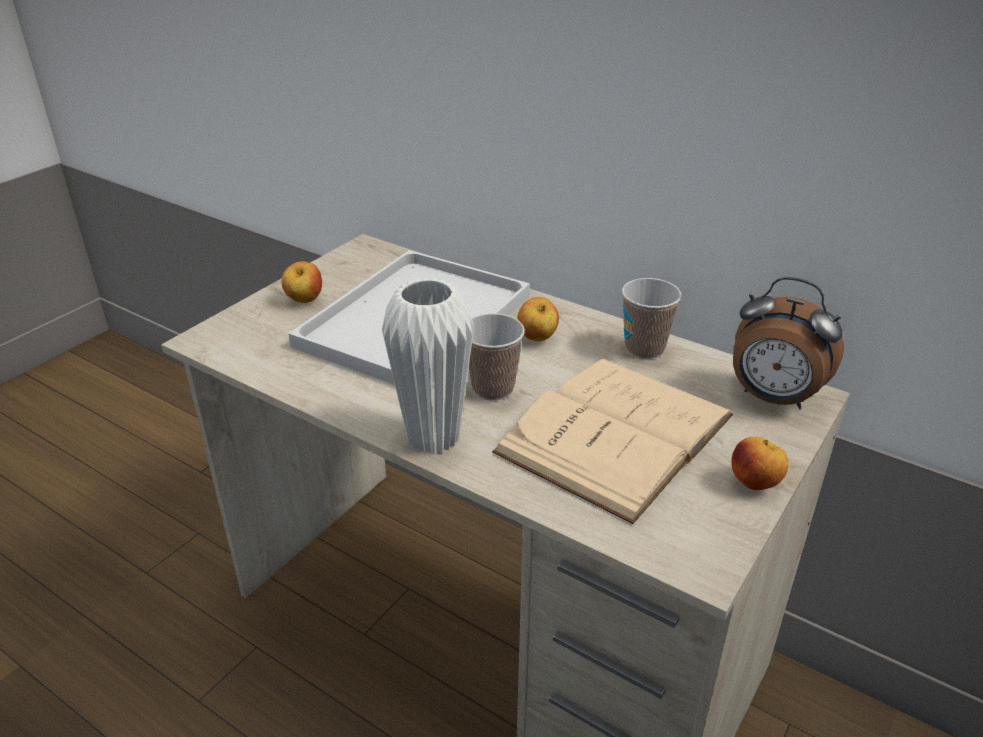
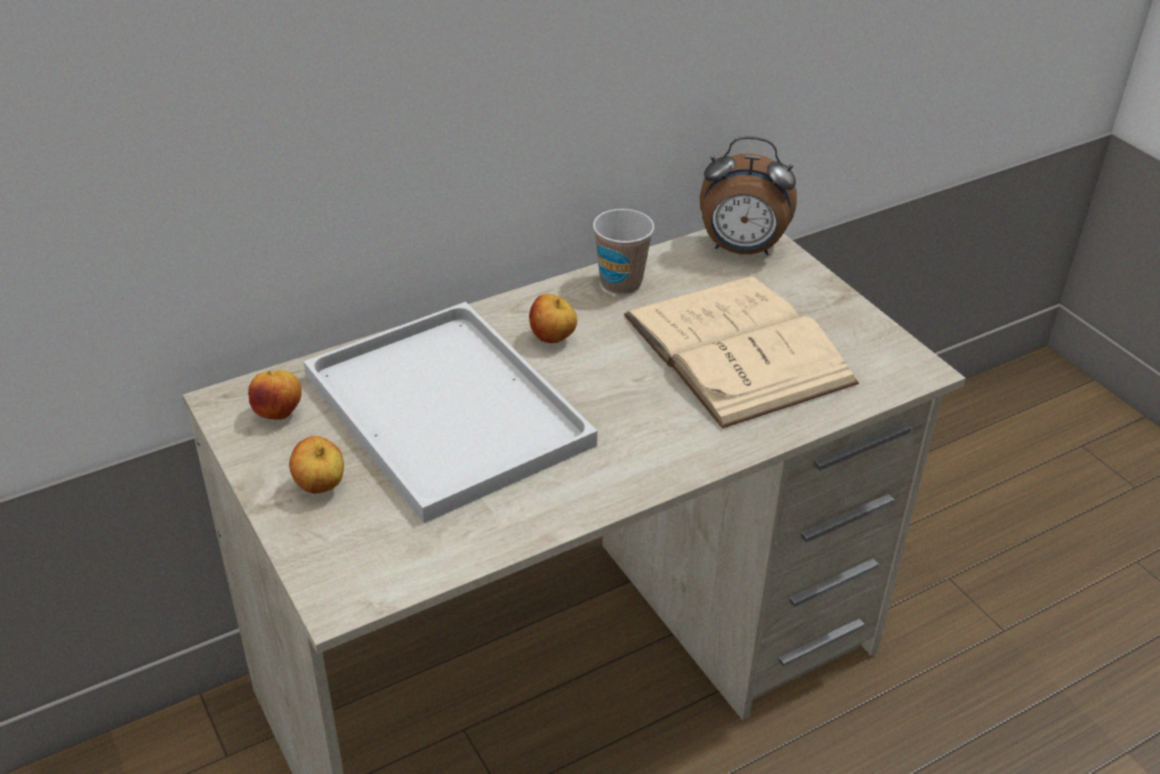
camera: 65 degrees left, 5 degrees up
white vase [382,278,474,454] -> none
cup [469,313,525,400] -> none
apple [732,437,788,490] -> apple moved to [248,370,302,420]
alarm clock [733,277,844,409] -> alarm clock turned 45 degrees clockwise [700,136,797,255]

